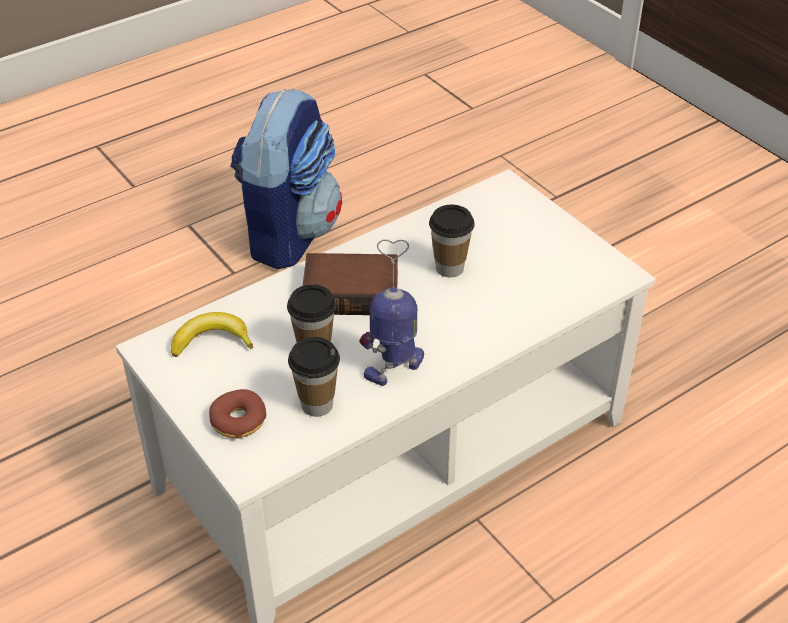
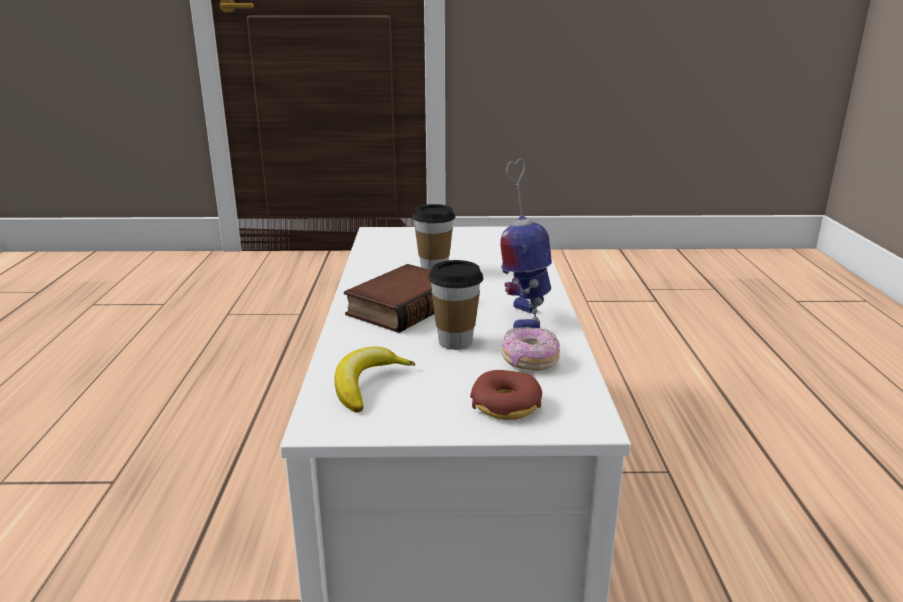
camera: 55 degrees left, 20 degrees down
backpack [230,89,342,269] -> none
cup [288,337,340,417] -> donut [502,327,560,371]

